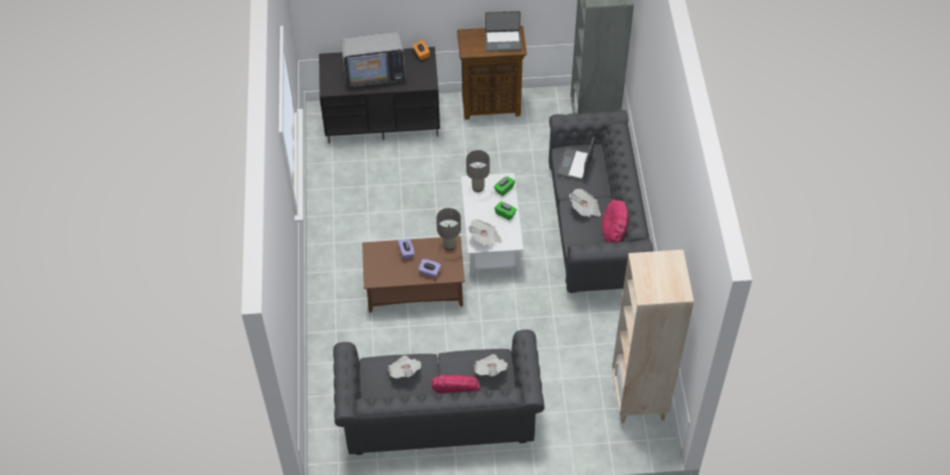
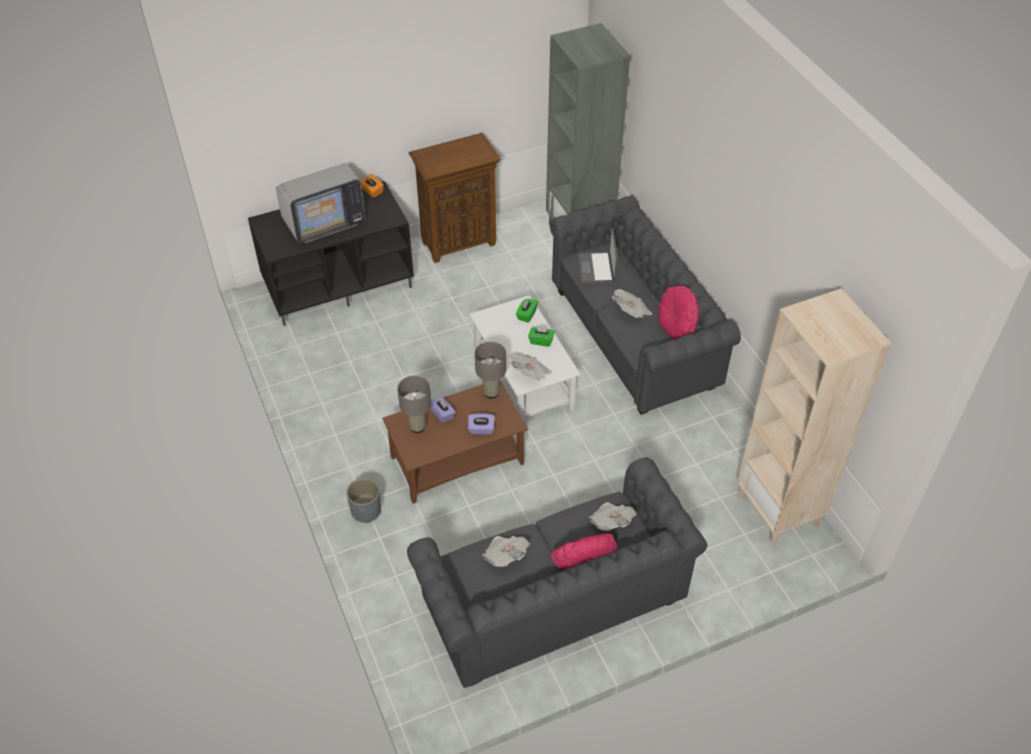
camera: 20 degrees left, 5 degrees down
grey table lamp [466,150,490,192] -> grey table lamp moved to [398,375,431,433]
laptop [485,11,522,52] -> none
none -> grey planter [346,478,381,523]

